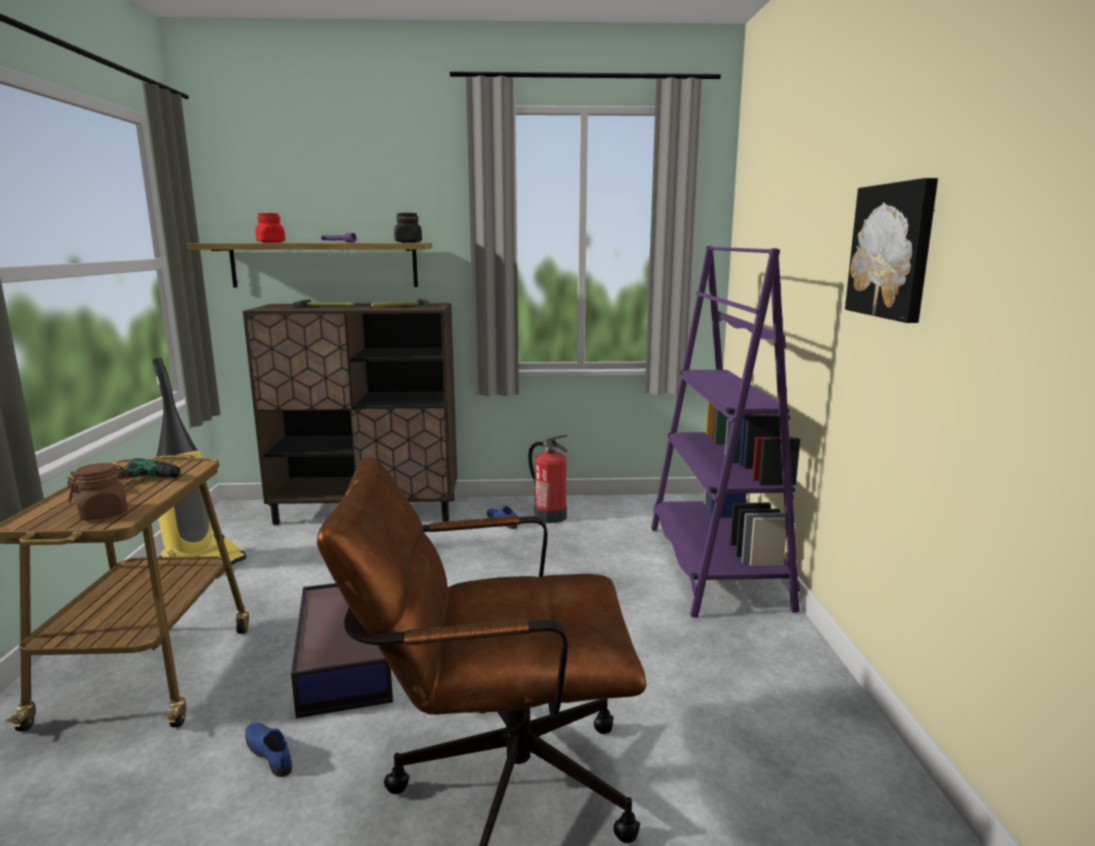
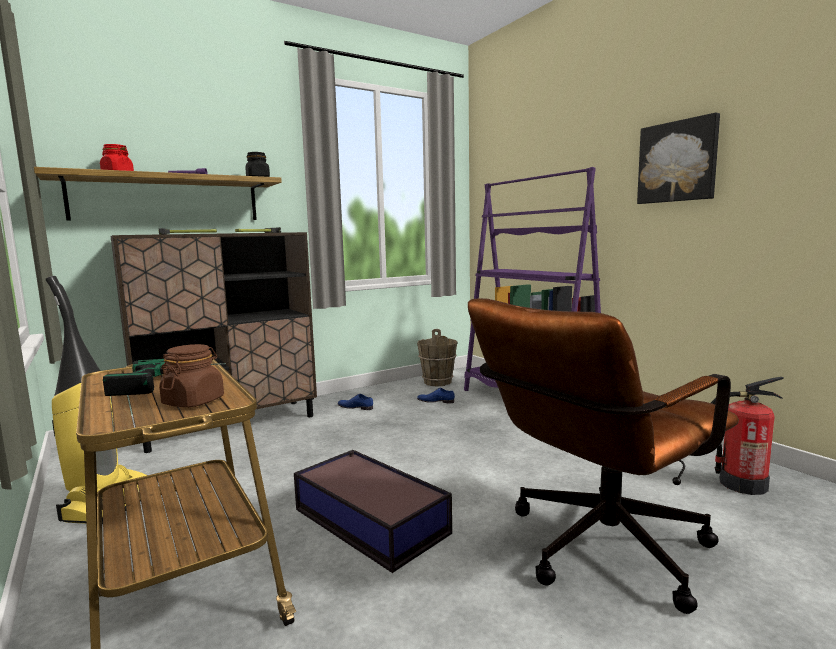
camera: 30 degrees left, 5 degrees down
blue shoe [245,723,292,777] -> blue shoe moved to [417,388,455,403]
fire extinguisher [528,435,568,523] -> fire extinguisher moved to [711,377,784,495]
none -> brown bucket [417,329,457,387]

